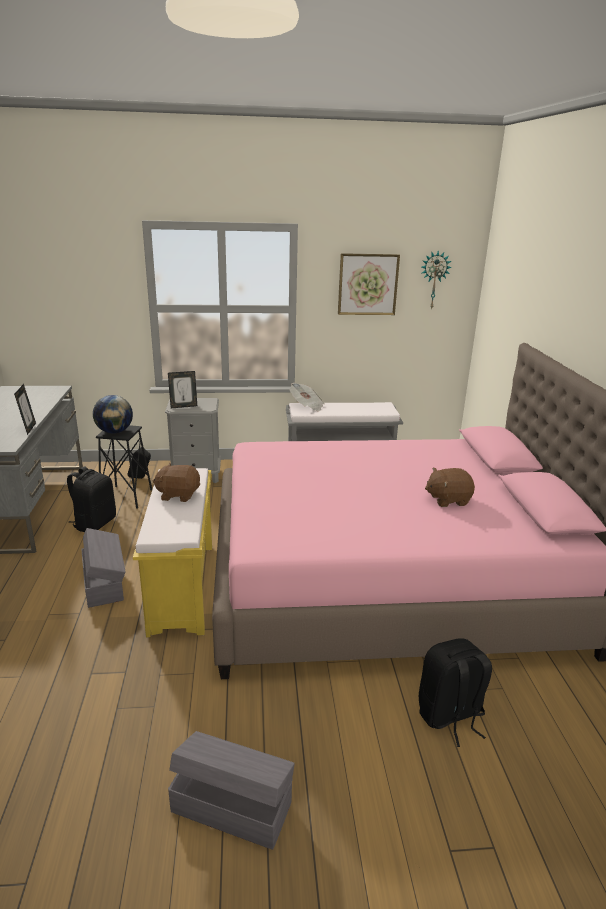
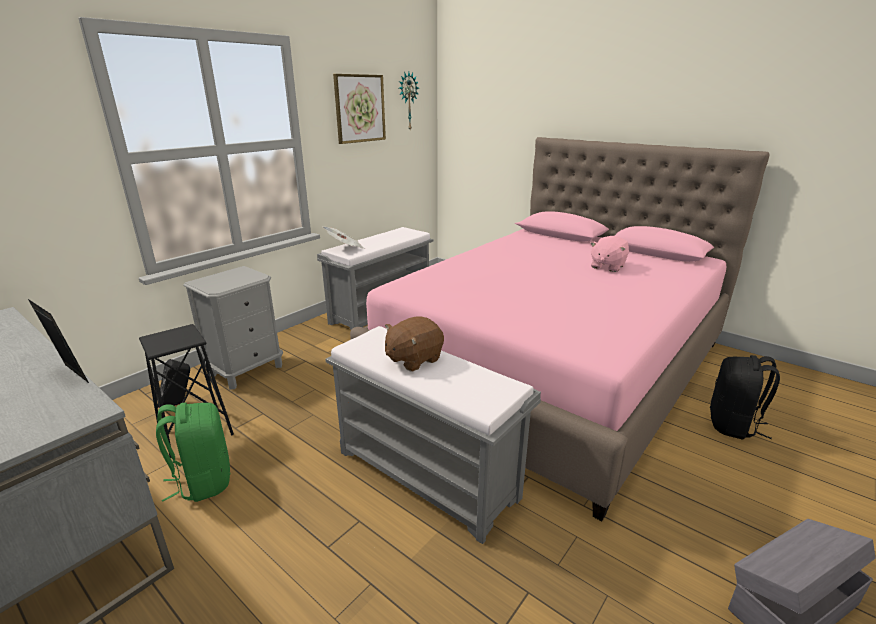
camera: 45 degrees left, 0 degrees up
black backpack [67,467,116,532] -> green backpack [156,403,230,502]
grey storage box [81,528,125,608] -> none
globe [93,395,133,434] -> none
yellow bench [133,468,212,637] -> grey bench [325,326,541,544]
picture frame [168,371,197,408] -> none
brown plush toy [425,468,475,507] -> pink plush toy [590,236,629,272]

